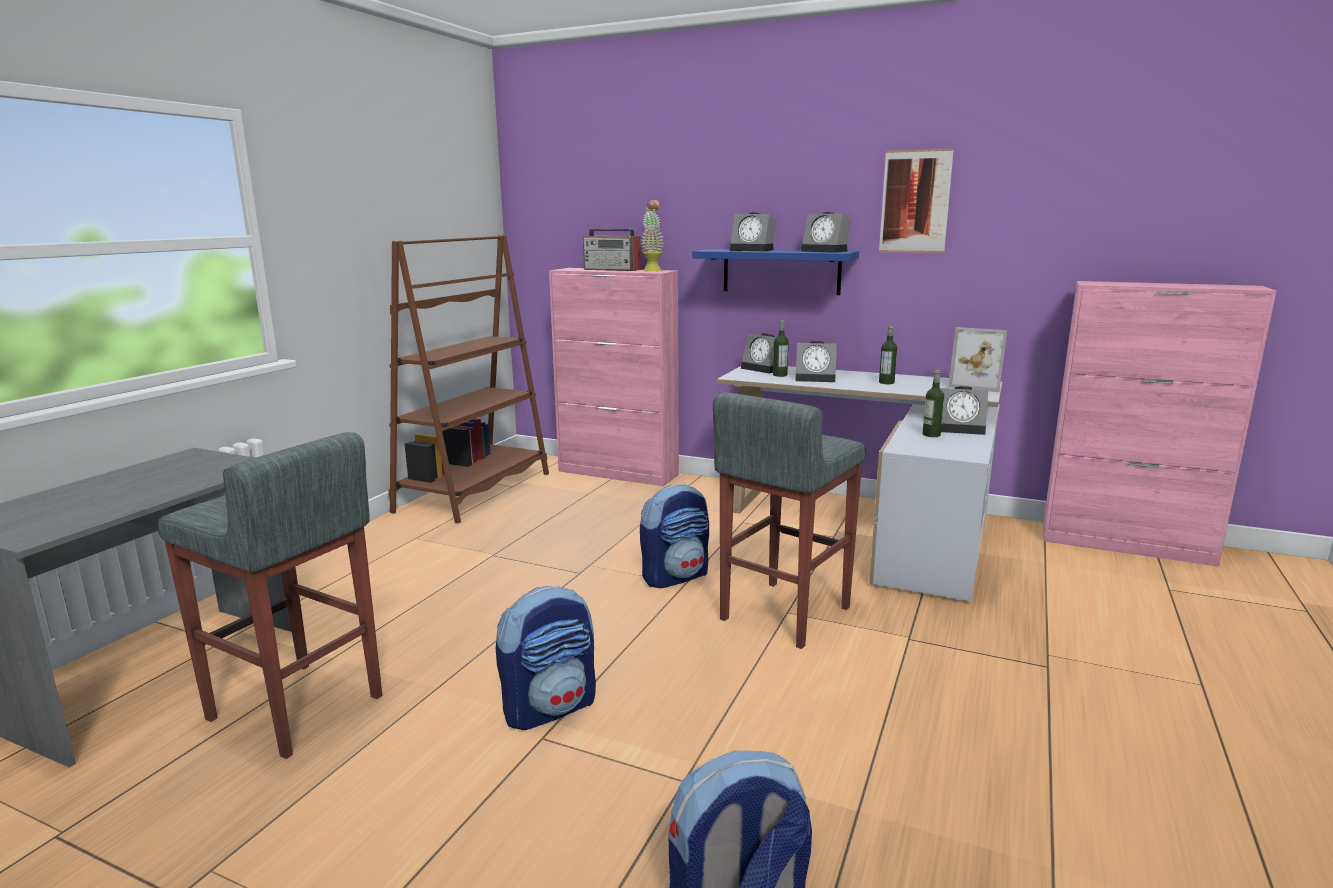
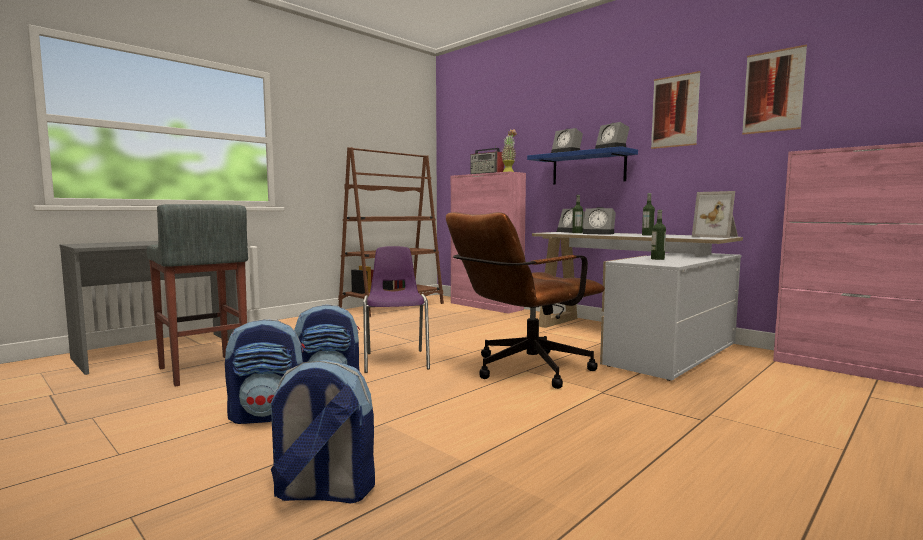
camera: 20 degrees right, 10 degrees down
backpack [640,484,709,588] -> backpack moved to [225,319,305,424]
grey stool [713,393,866,649] -> brown office chair [446,212,605,389]
alarm clock [941,386,988,435] -> none
none -> purple chair [363,246,430,373]
none -> picture [742,44,807,135]

